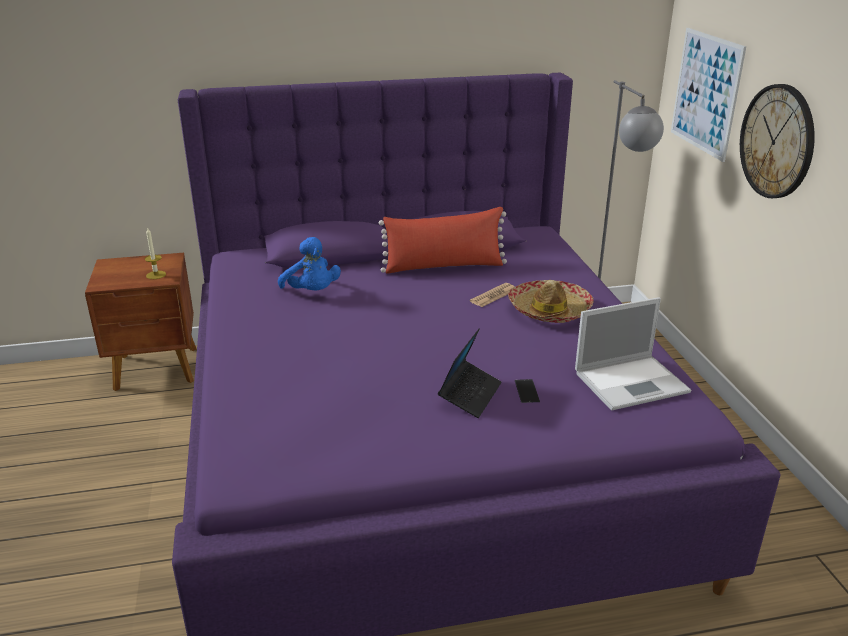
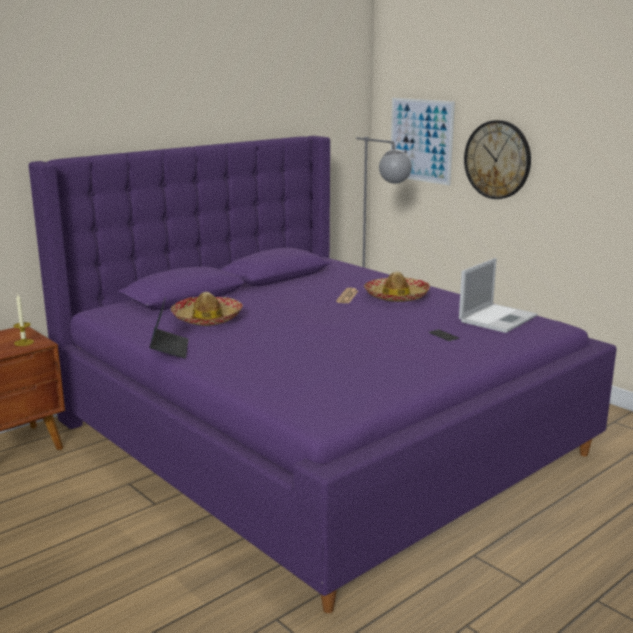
camera: 30 degrees left, 10 degrees down
blue plush toy [278,237,341,290] -> hat [171,292,243,326]
red pillow [379,207,507,274] -> none
laptop [438,328,502,418] -> laptop moved to [150,297,188,358]

